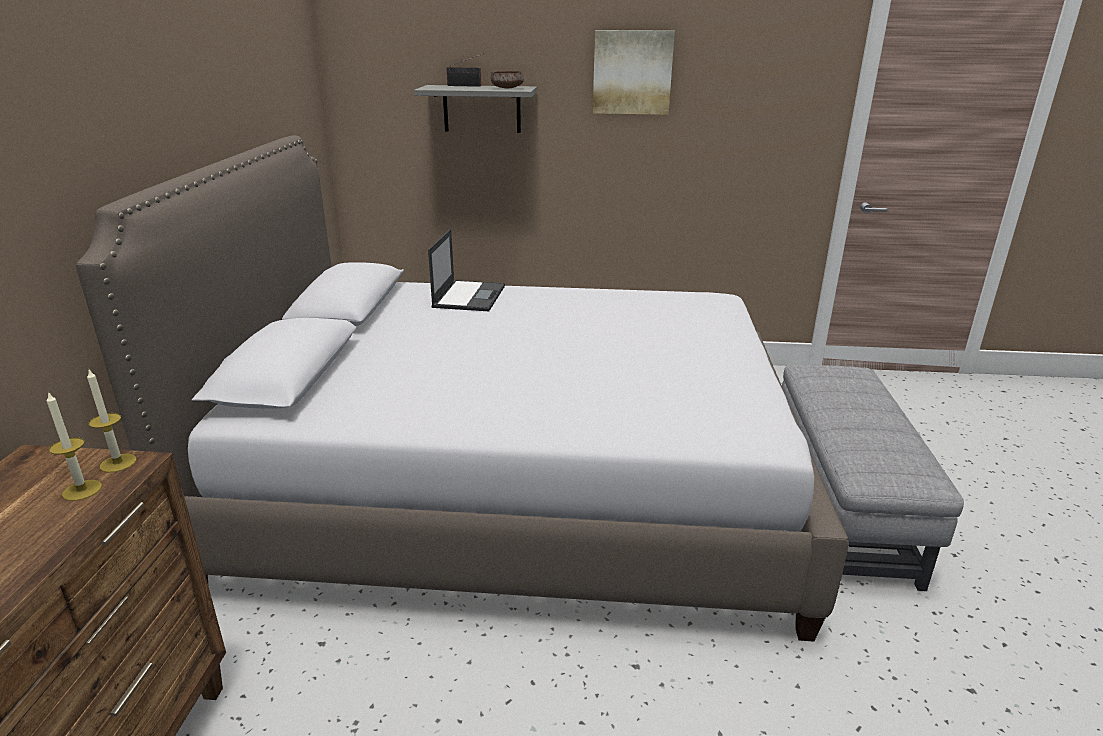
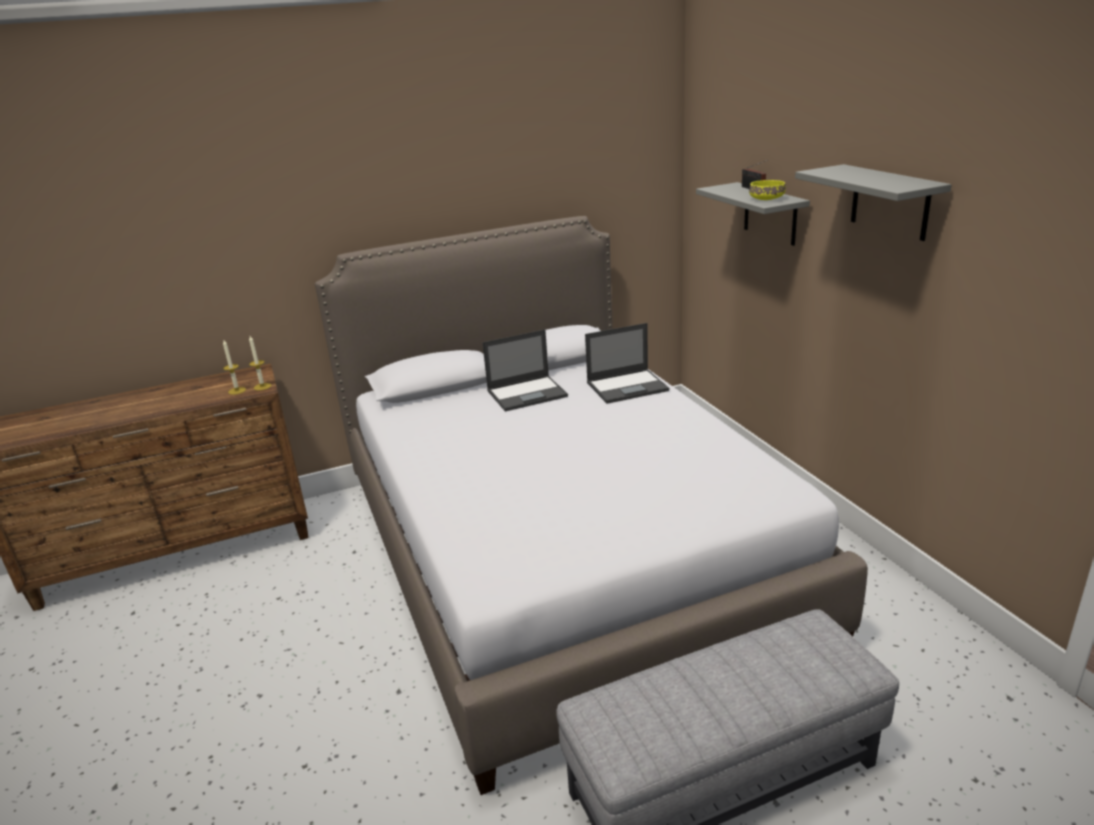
camera: 65 degrees right, 0 degrees up
brown bowl [491,71,524,88] -> yellow bowl [749,180,786,200]
picture [593,30,675,115] -> grey shelf [795,164,952,241]
none -> laptop [482,330,568,412]

